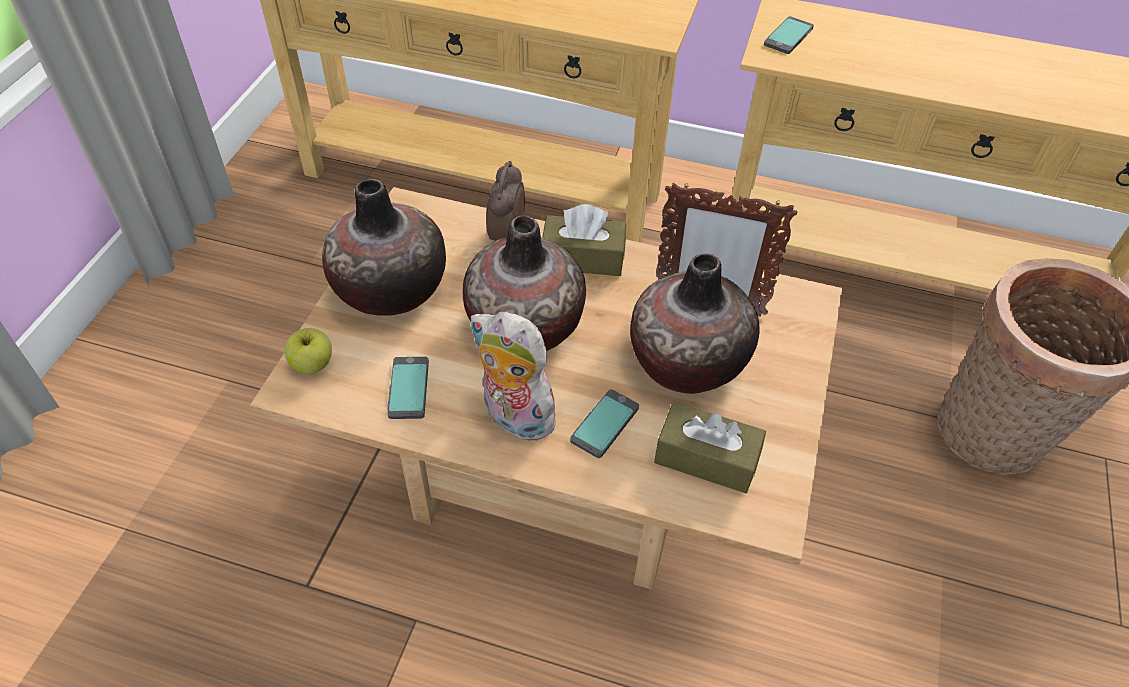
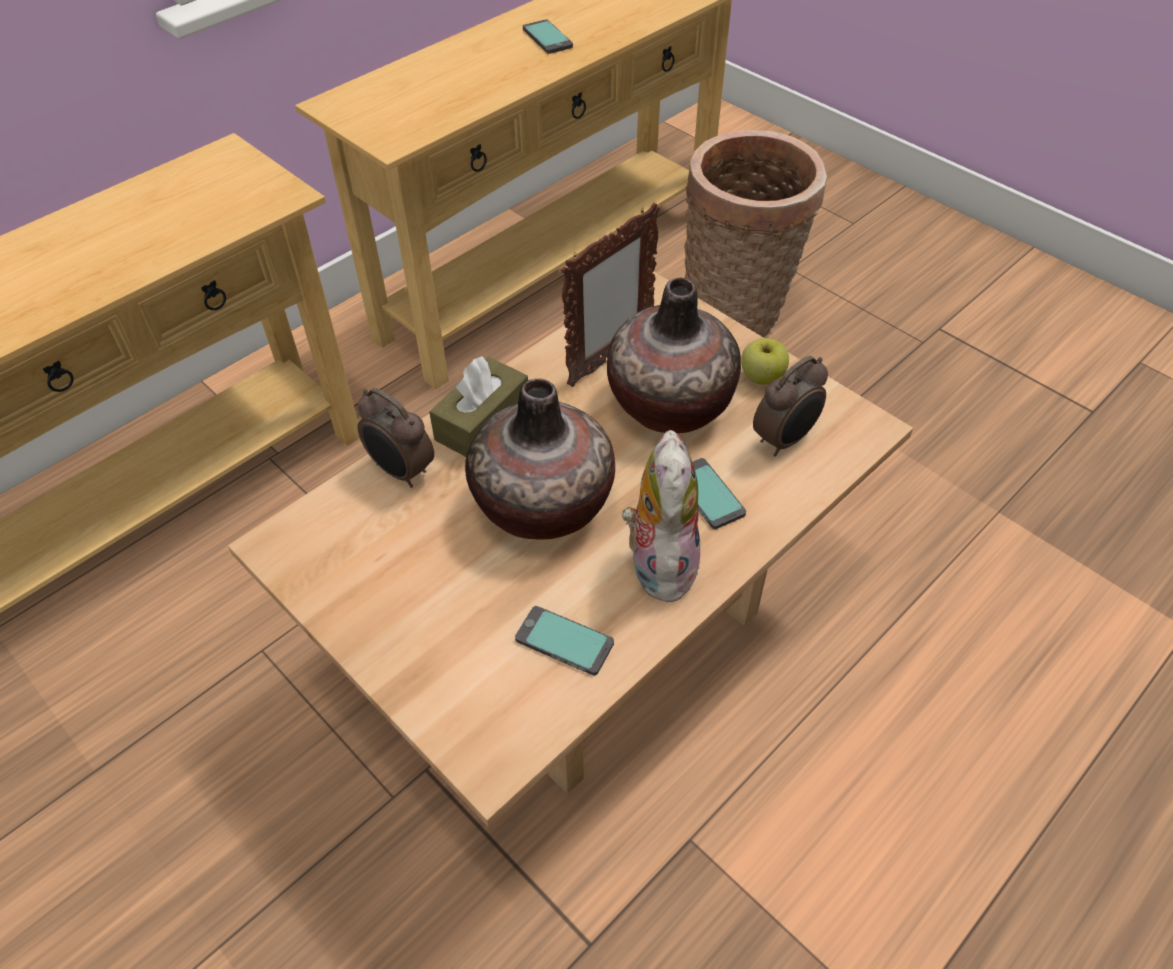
camera: 60 degrees left, 0 degrees up
apple [284,328,332,374] -> apple moved to [741,338,789,385]
vase [322,179,446,316] -> none
plush toy [471,312,559,441] -> plush toy turned 120 degrees clockwise [622,430,700,602]
brown tissue box [654,402,766,493] -> alarm clock [753,356,828,456]
phone [764,16,814,54] -> phone moved to [523,19,573,54]

